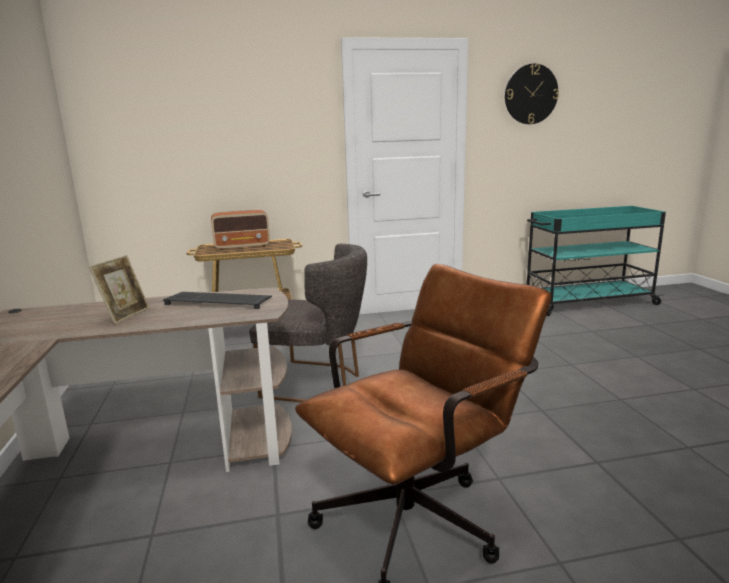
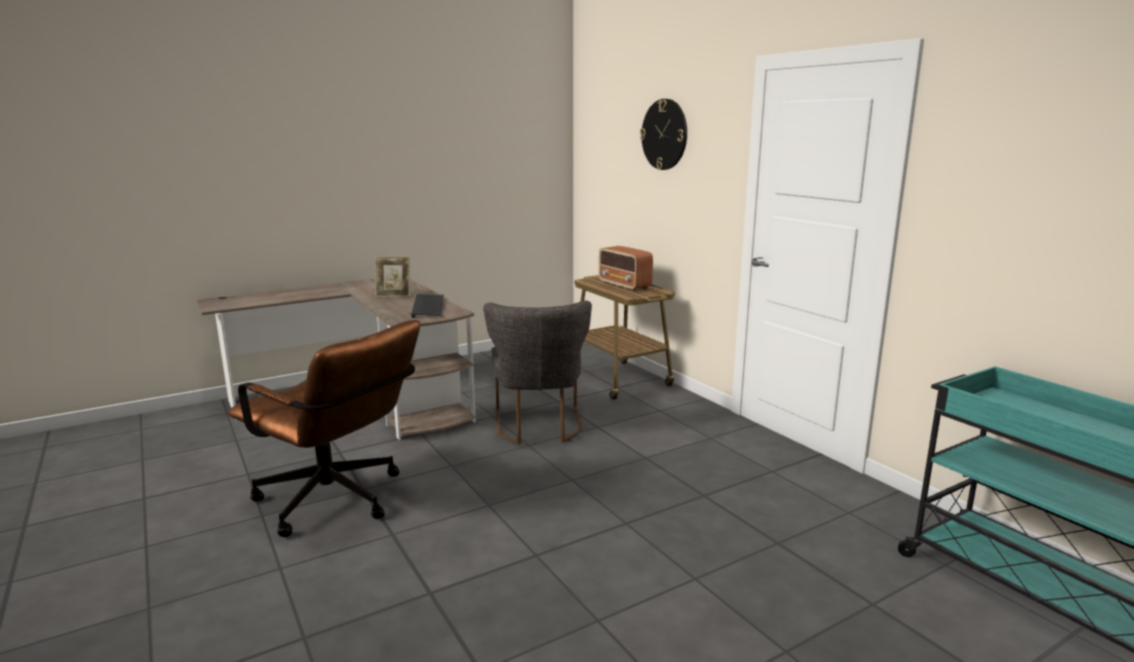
camera: 70 degrees right, 0 degrees up
wall clock [505,64,559,124] -> wall clock moved to [640,99,687,170]

